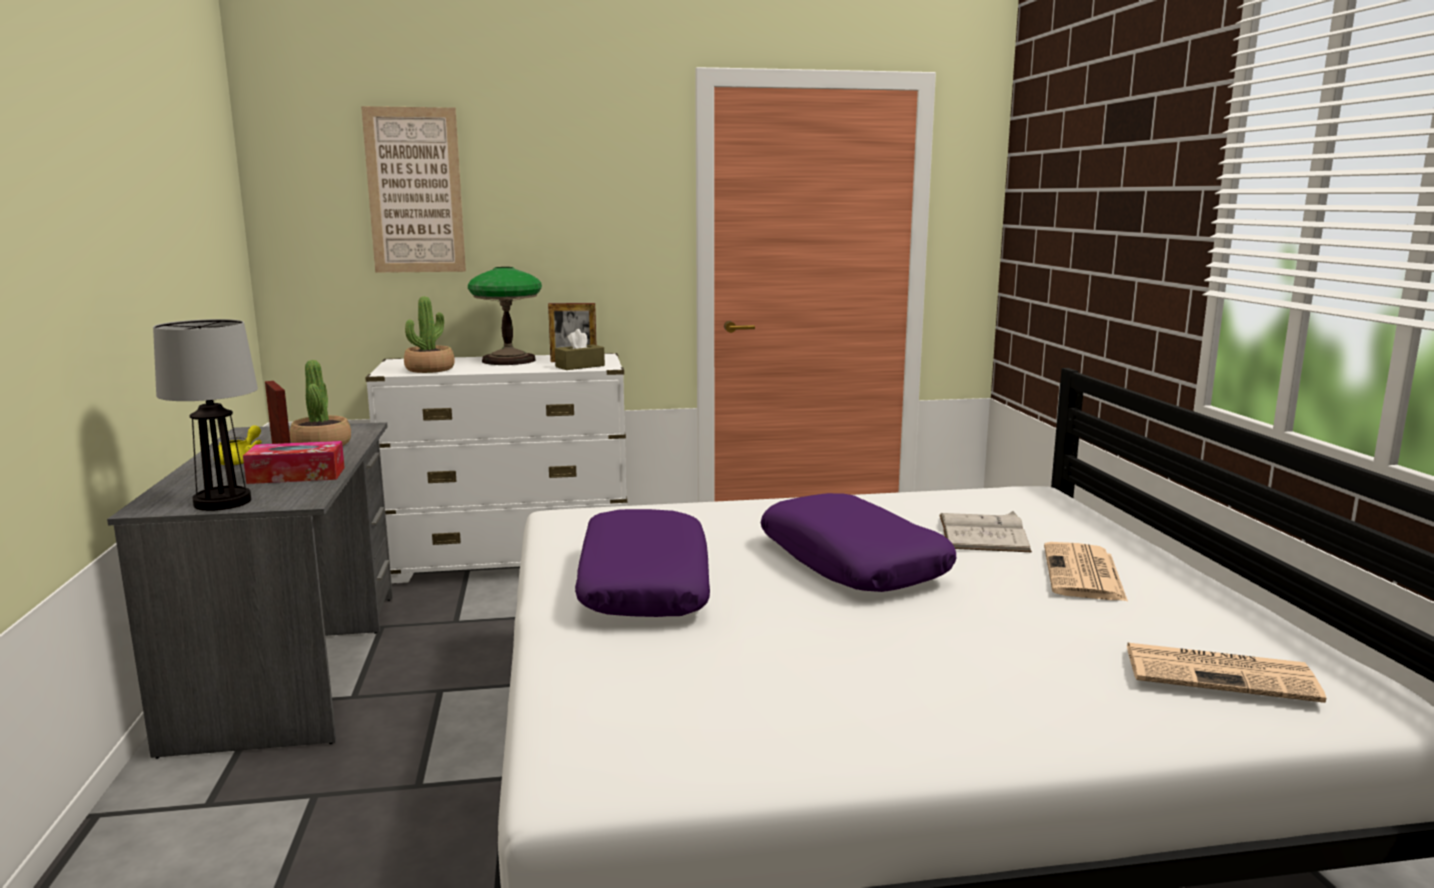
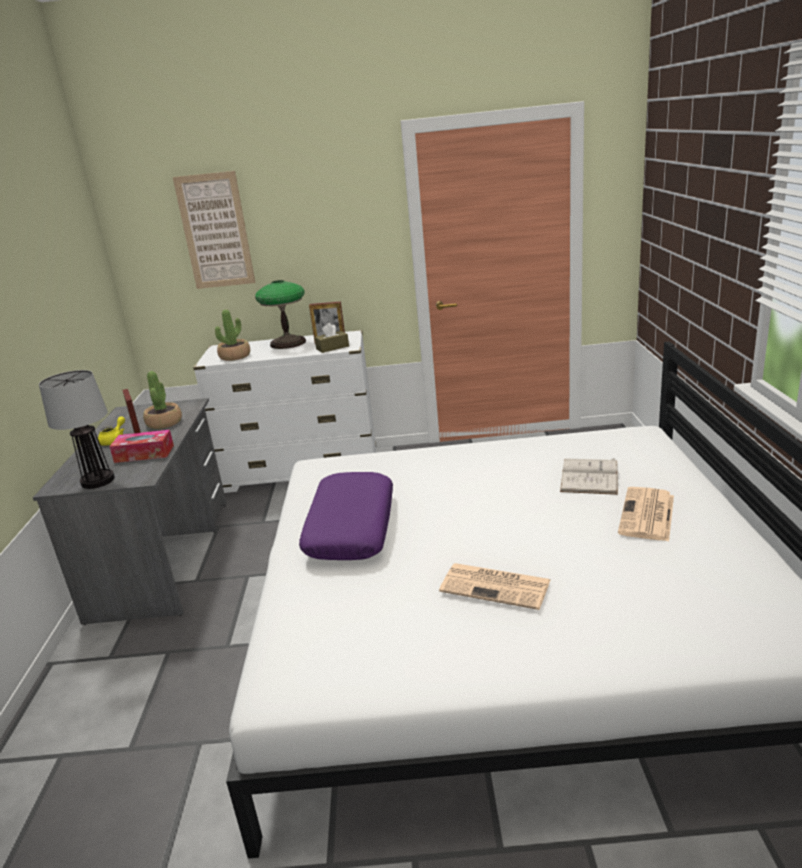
camera: 10 degrees right, 10 degrees up
purple pillow [761,493,956,592] -> none
newspaper [1126,643,1326,703] -> newspaper moved to [439,563,550,610]

